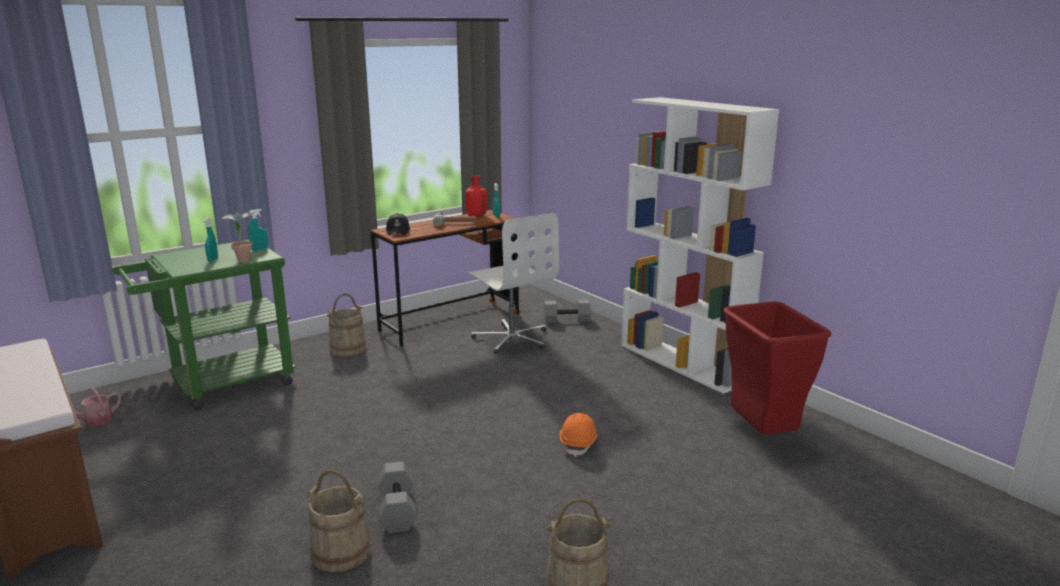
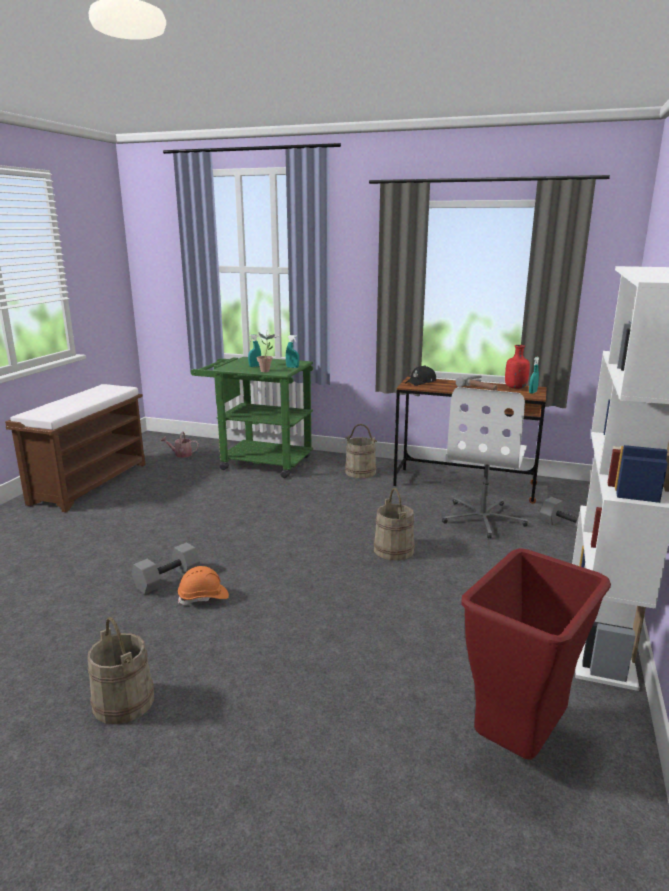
camera: 55 degrees right, 0 degrees up
beige bucket [307,470,370,572] -> beige bucket moved to [374,488,415,561]
orange hard hat [559,413,598,457] -> orange hard hat moved to [178,566,229,605]

